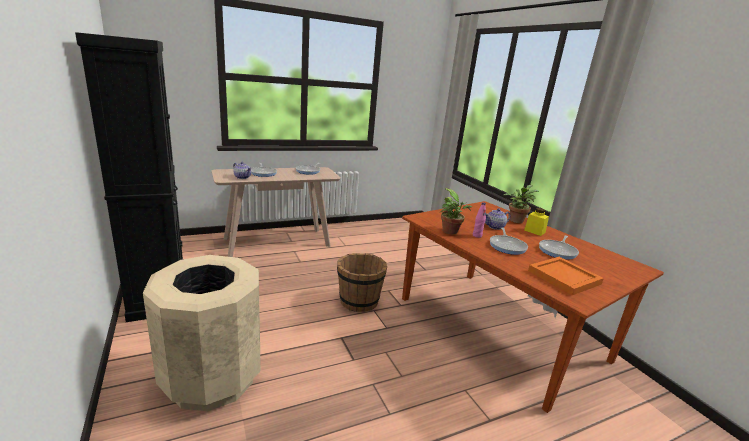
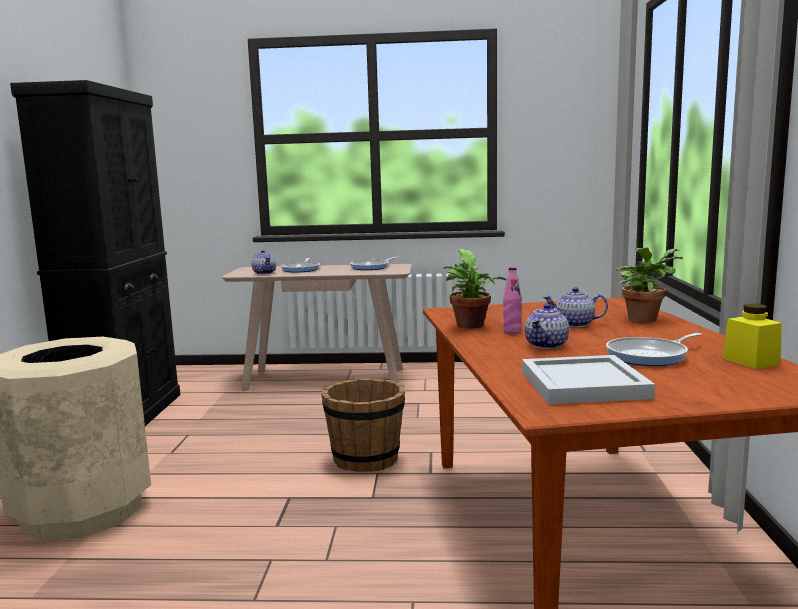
camera: 30 degrees right, 10 degrees down
frying pan [490,227,528,255] -> teapot [525,304,569,349]
yellow jar [524,208,549,236] -> yellow jar moved to [723,304,782,369]
orange tray [528,257,604,295] -> white tray [522,355,655,404]

